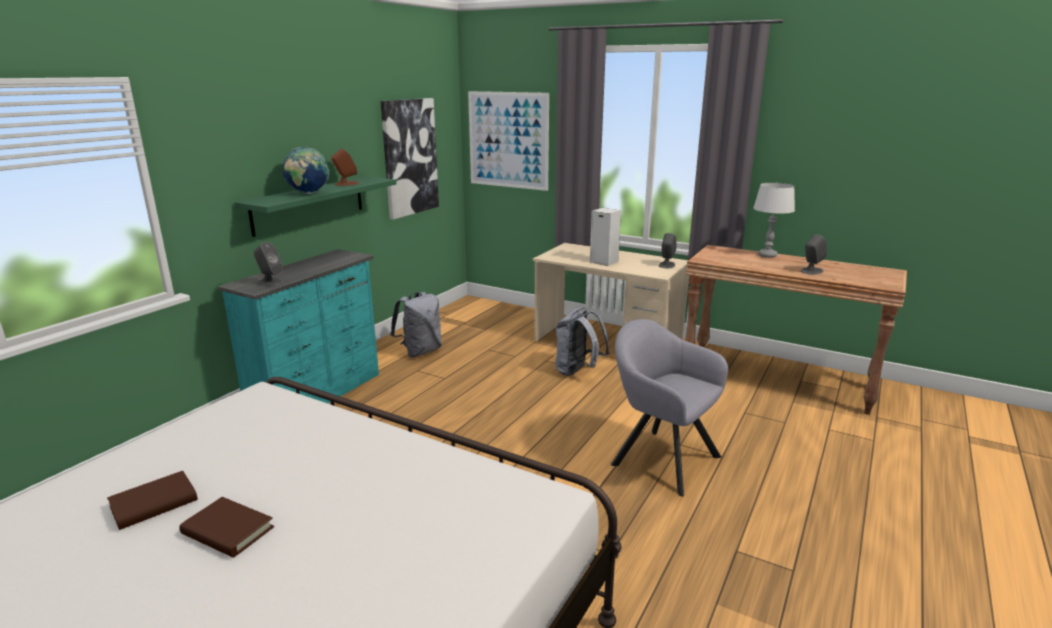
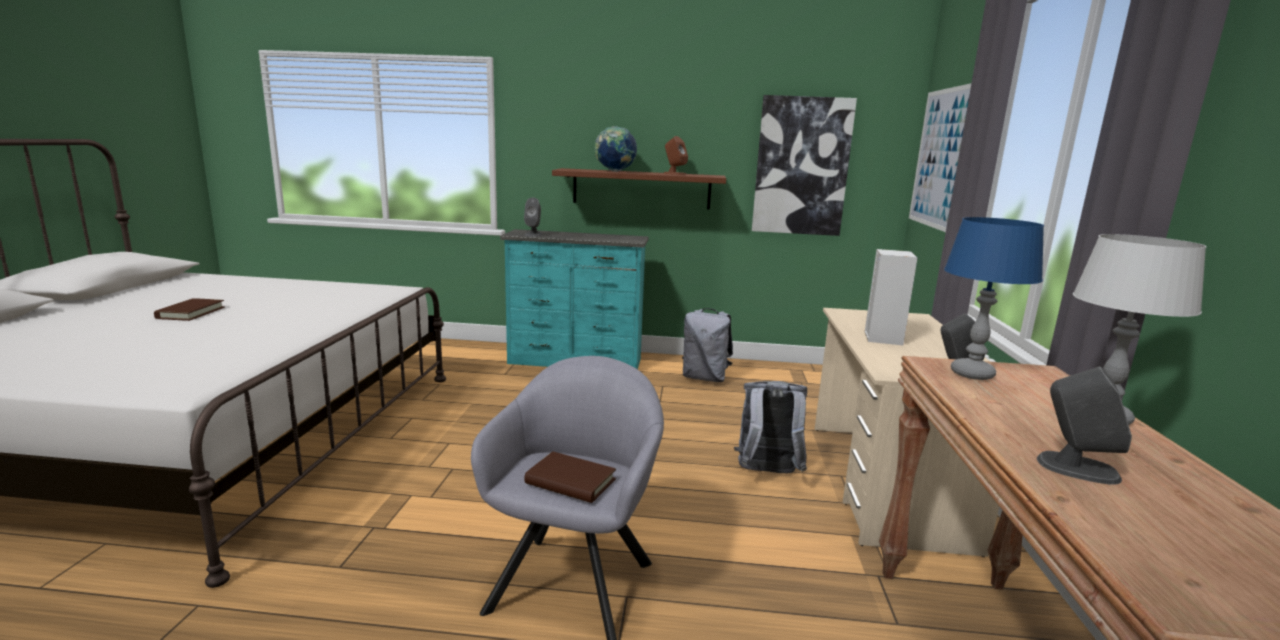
camera: 65 degrees right, 5 degrees down
brown book [107,471,198,530] -> brown book moved to [524,451,616,503]
green shelf [234,176,397,237] -> brown shelf [552,168,726,209]
none -> blue table lamp [944,217,1044,380]

